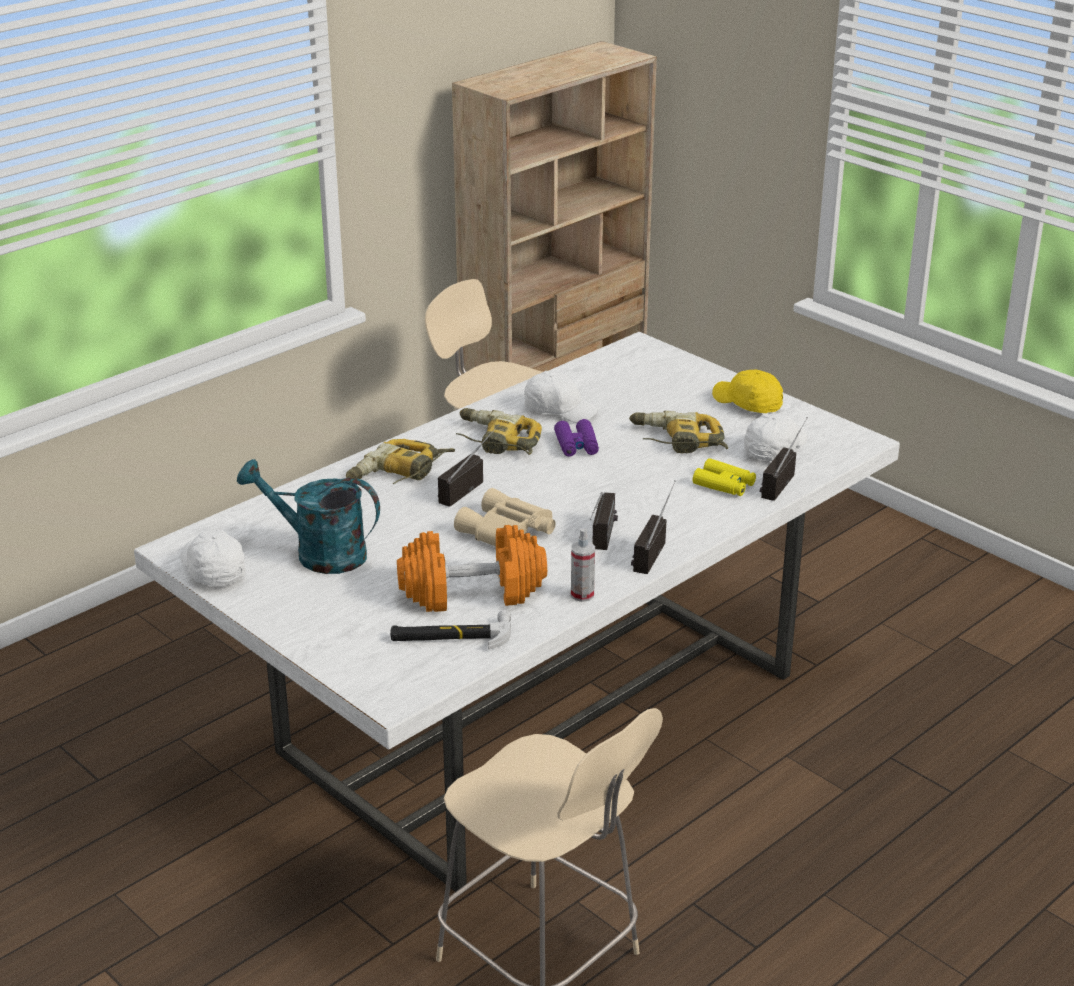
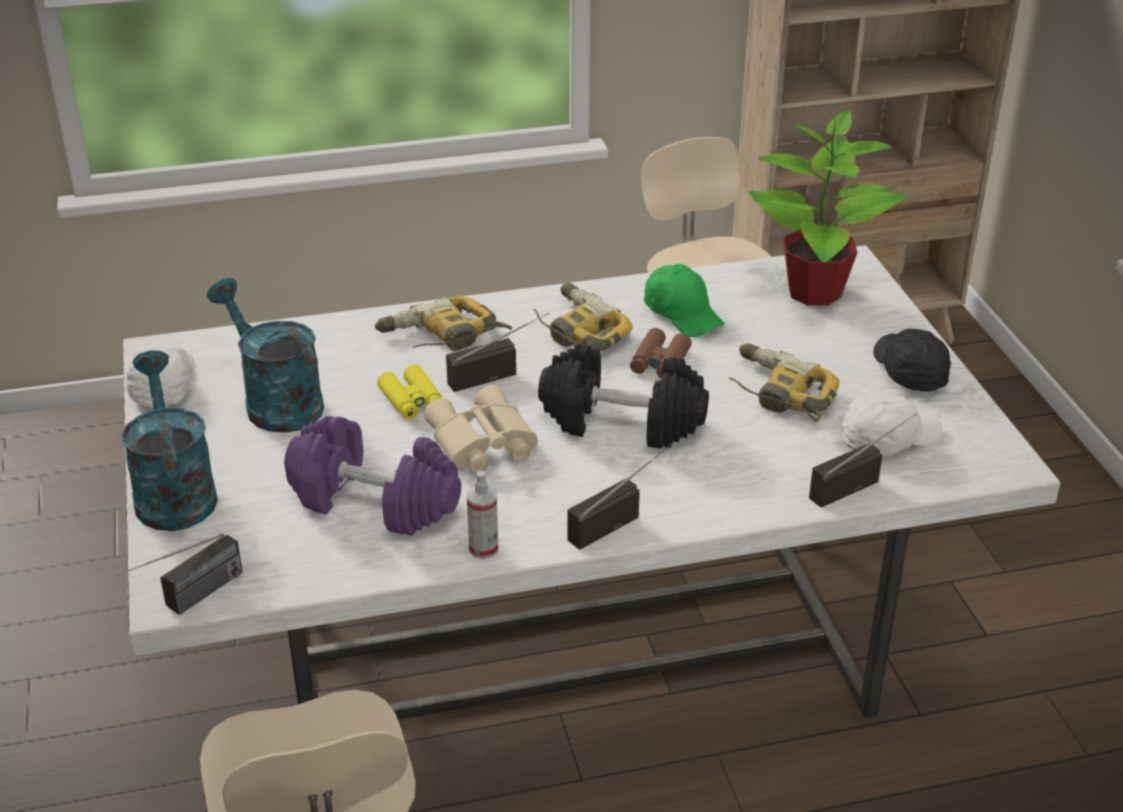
camera: 30 degrees right, 5 degrees up
hammer [390,610,511,650] -> none
orange dumbbell [397,525,547,612] -> purple dumbbell [284,416,462,536]
white cap [524,371,600,423] -> green cap [644,264,725,337]
purple binoculars [554,419,599,457] -> brown binoculars [630,328,692,379]
radio [590,492,618,550] -> radio moved to [117,533,243,615]
yellow binoculars [693,458,756,496] -> yellow binoculars moved to [377,364,442,420]
yellow cap [712,369,783,413] -> black cap [873,329,951,392]
none -> turquoise watering can [122,350,218,531]
none -> black dumbbell [538,344,709,448]
none -> potted plant [748,110,908,305]

